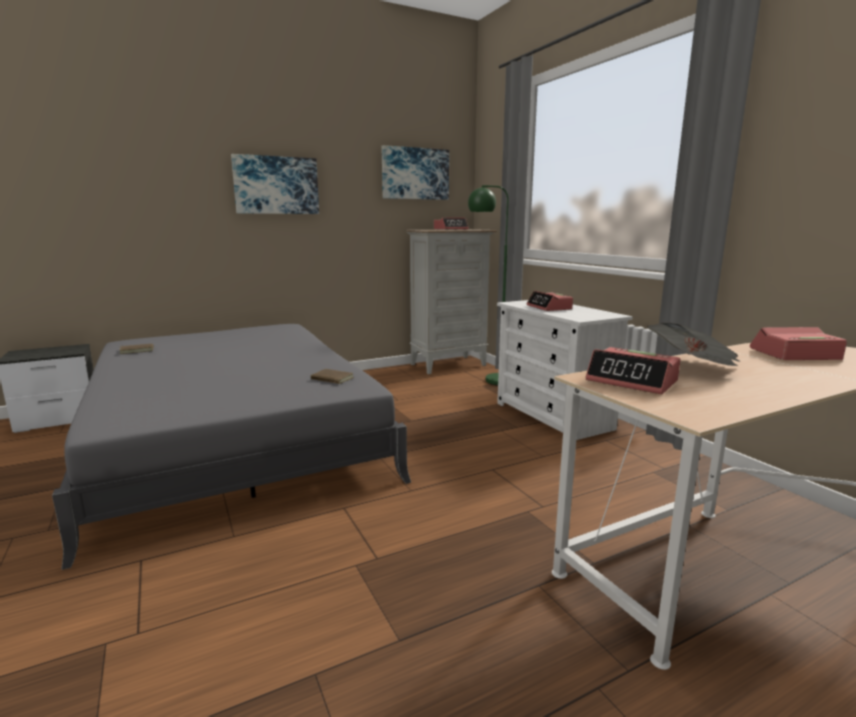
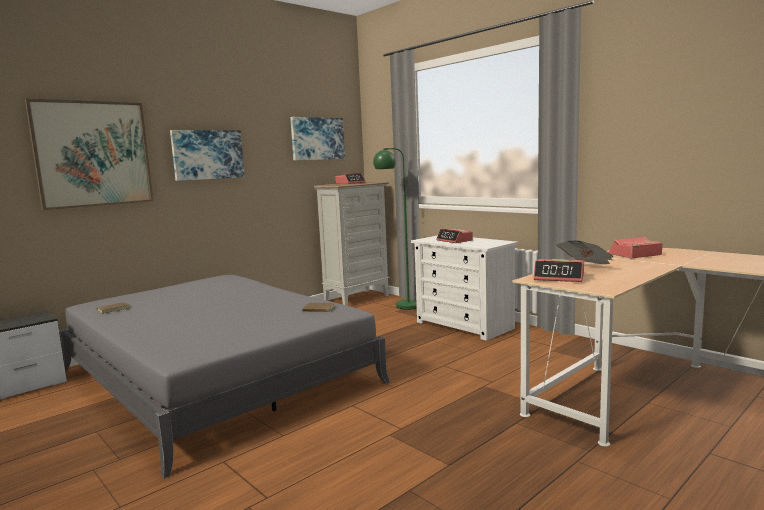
camera: 15 degrees left, 5 degrees down
none -> picture [25,99,153,210]

